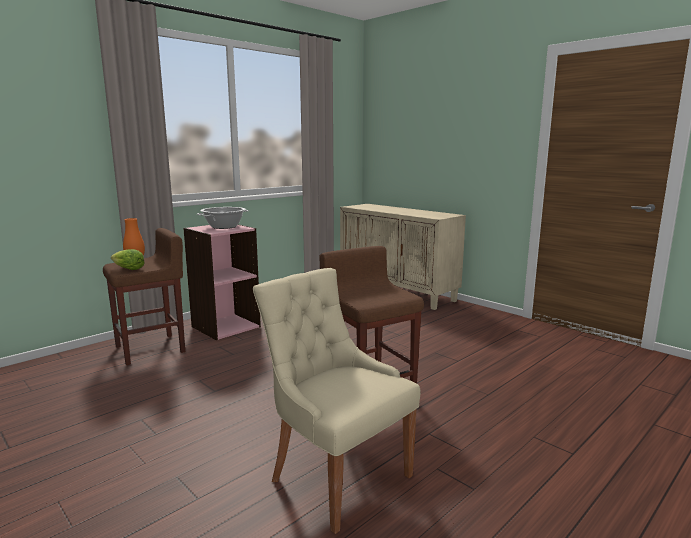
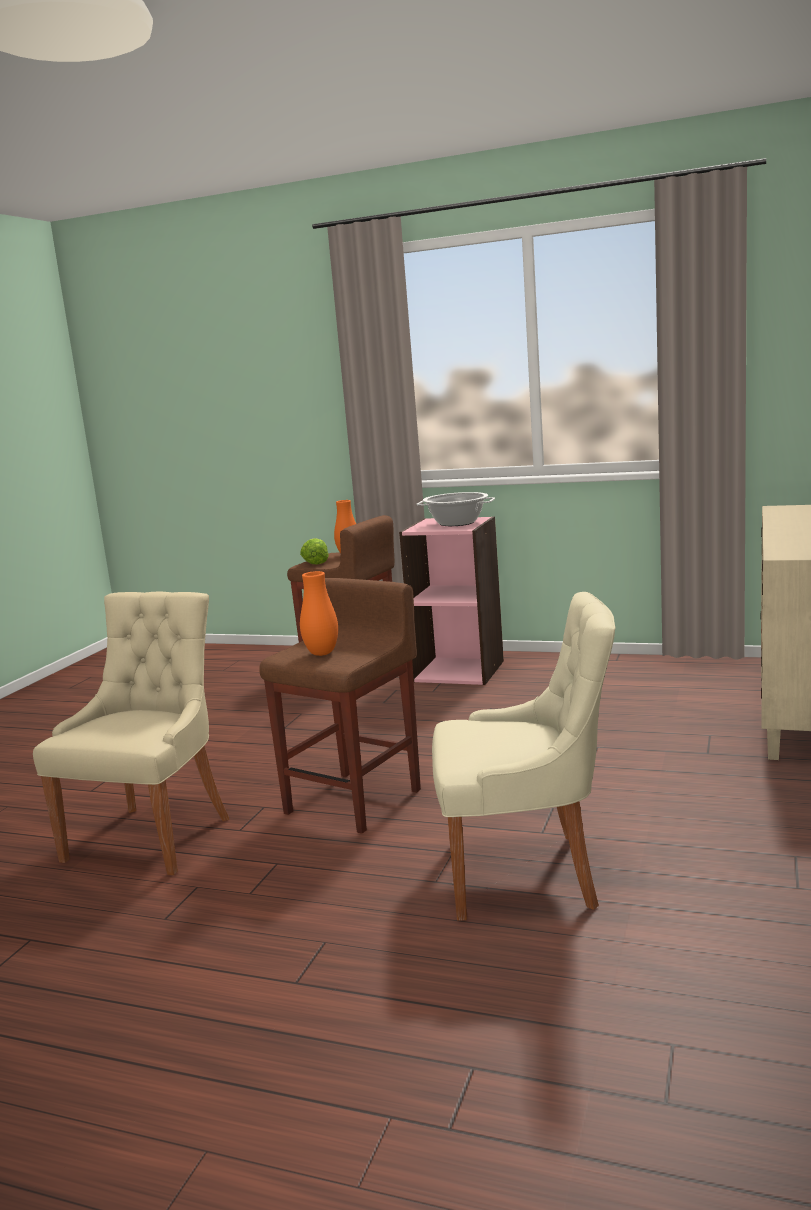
camera: 65 degrees right, 0 degrees up
none -> orange vase [300,571,338,656]
none -> beige chair [432,592,616,921]

